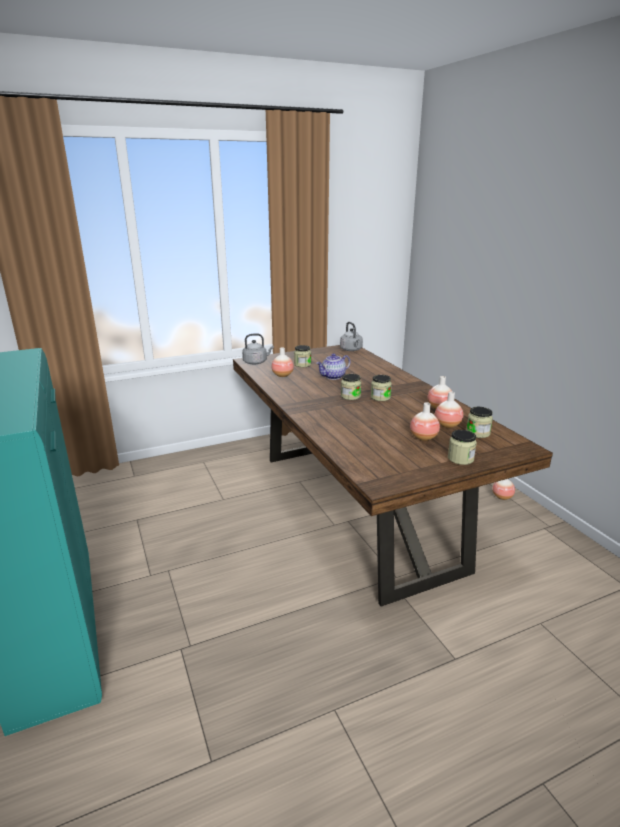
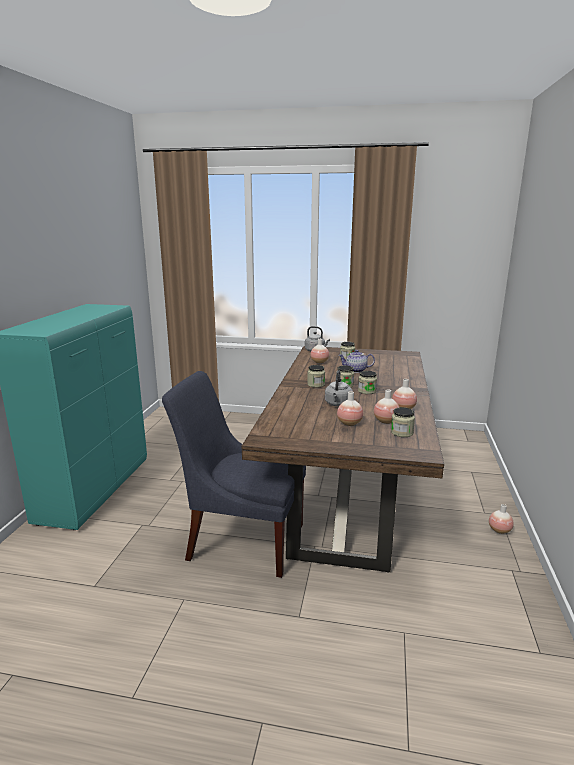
camera: 35 degrees right, 5 degrees down
grey kettle [340,322,363,351] -> grey kettle moved to [325,370,353,406]
jar [448,430,477,465] -> jar moved to [307,365,325,388]
none -> blue chair [162,371,306,578]

